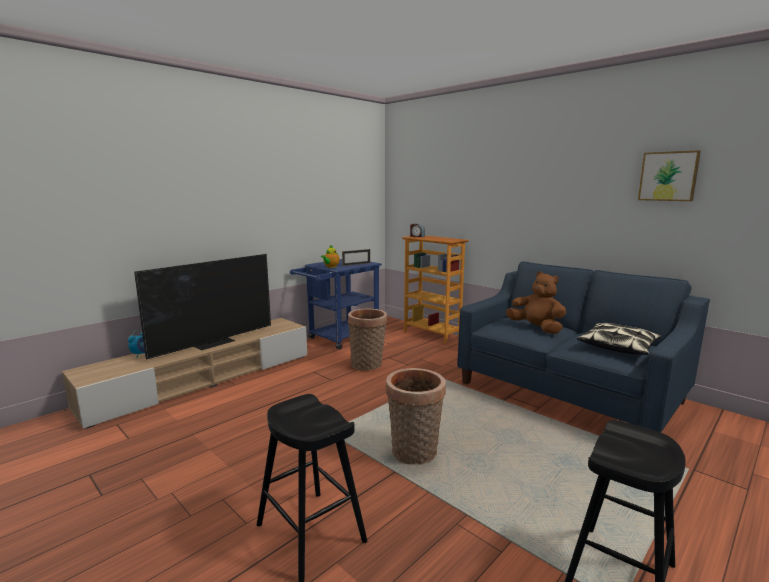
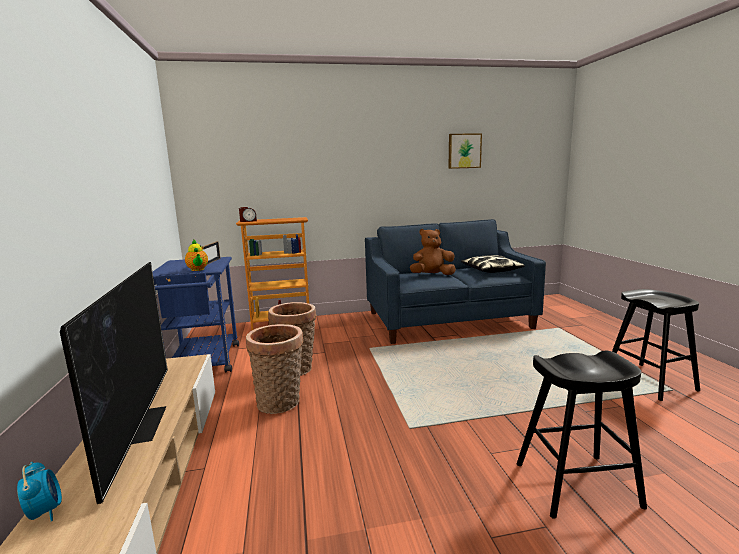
camera: 55 degrees left, 0 degrees up
basket [386,368,446,465] -> basket moved to [246,324,303,414]

